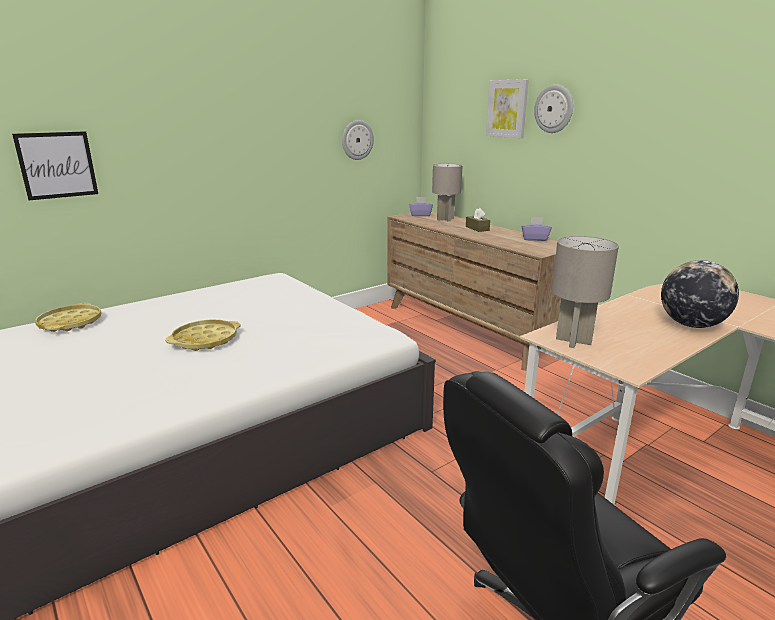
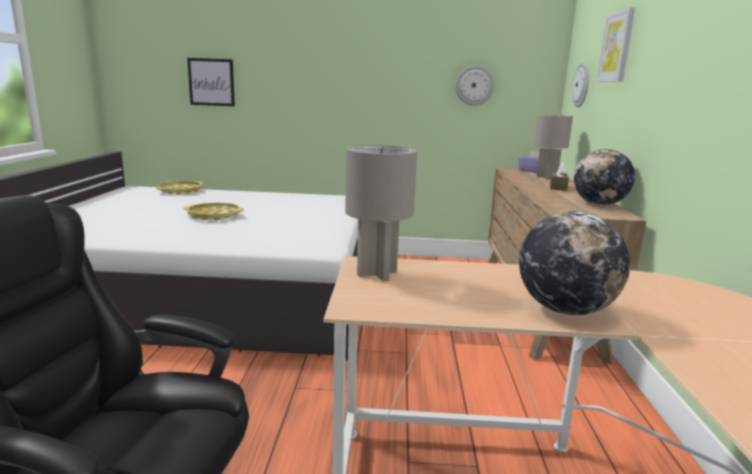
camera: 40 degrees right, 5 degrees down
purple tissue box [522,217,552,241] -> globe [574,149,635,205]
wall clock [534,84,573,133] -> wall clock moved to [572,62,589,107]

